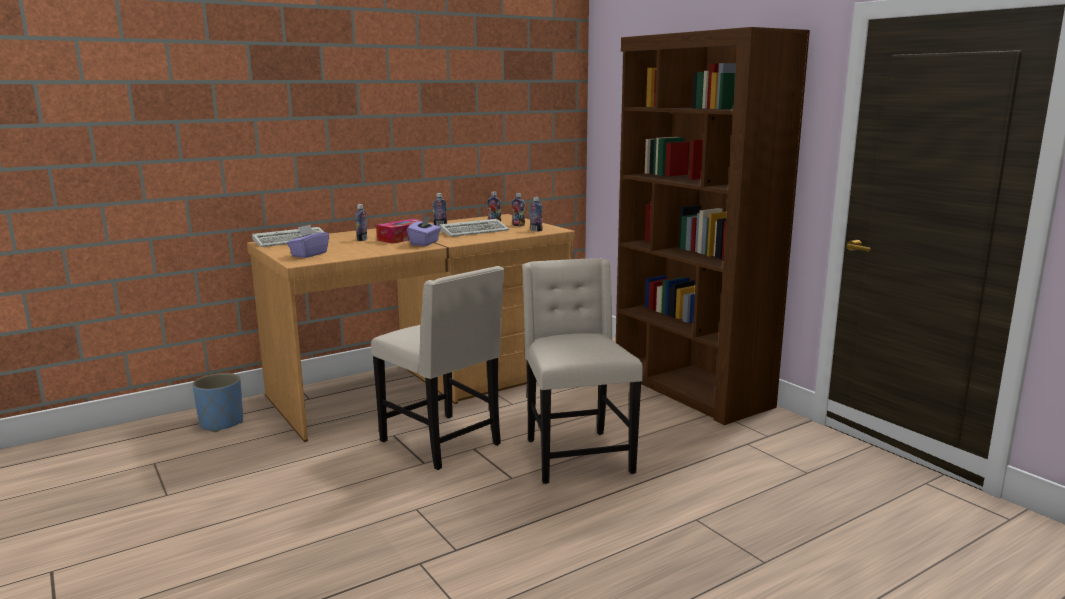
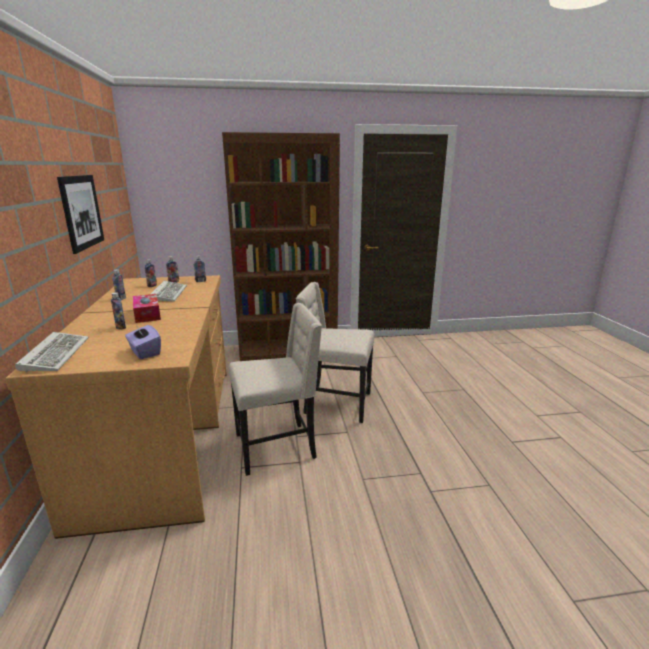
camera: 65 degrees left, 5 degrees up
blue planter [192,373,243,432] -> none
purple tissue box [407,216,441,246] -> none
none -> picture [57,175,104,254]

